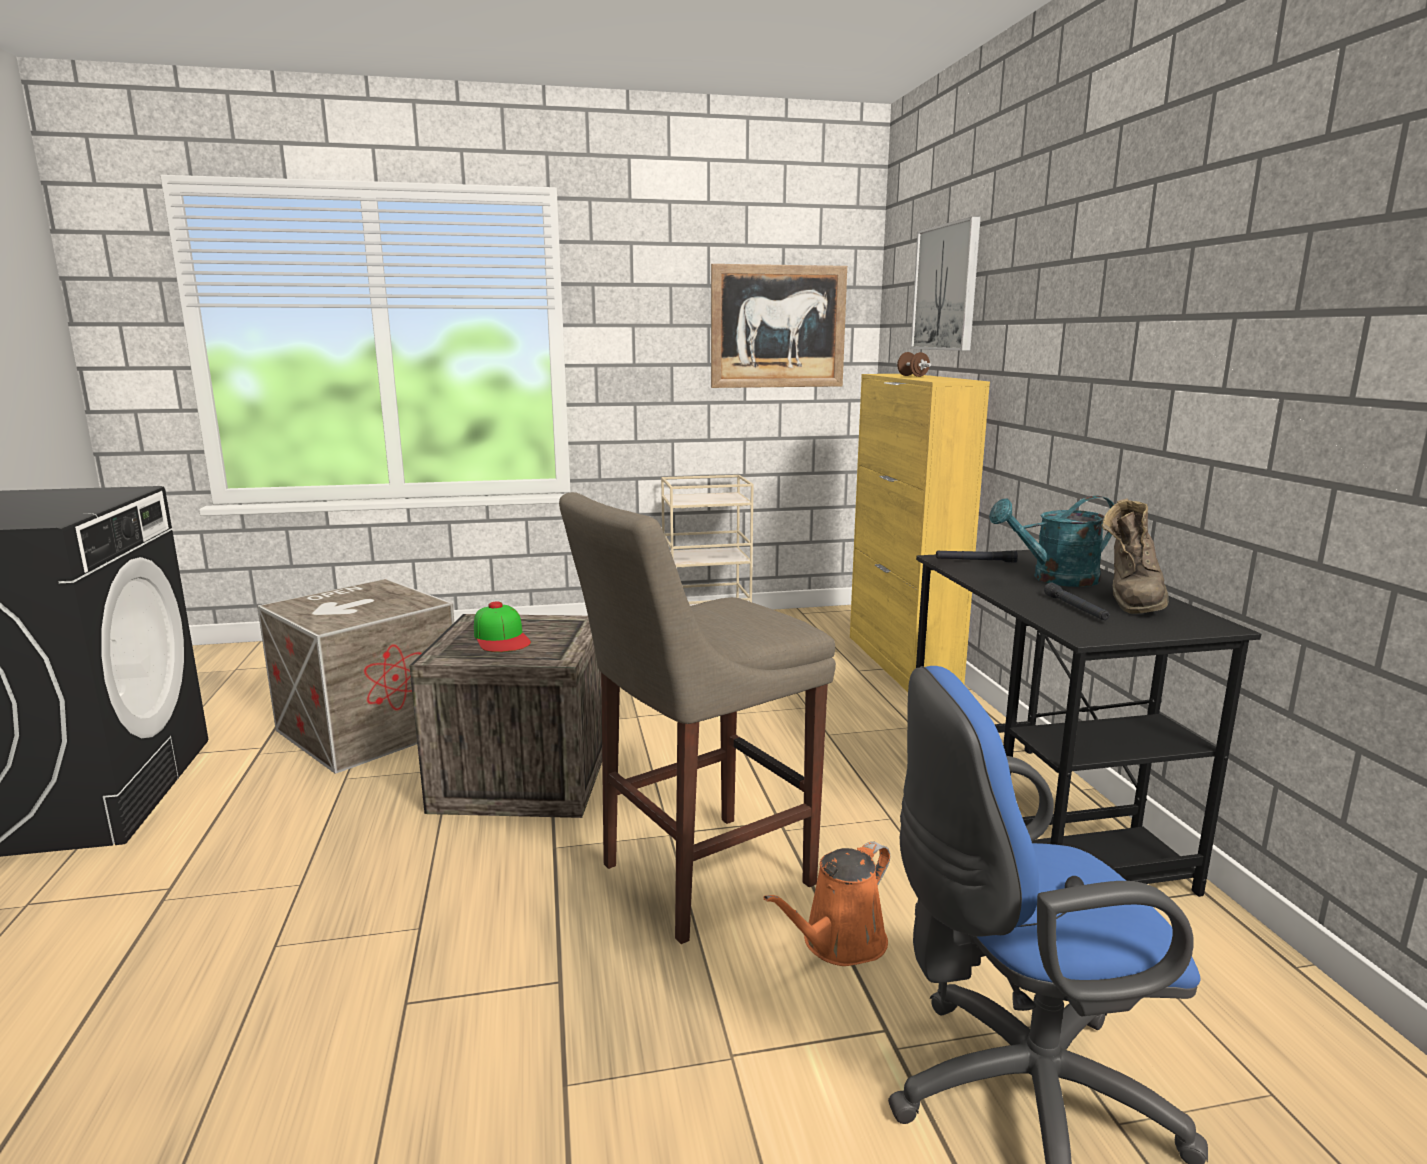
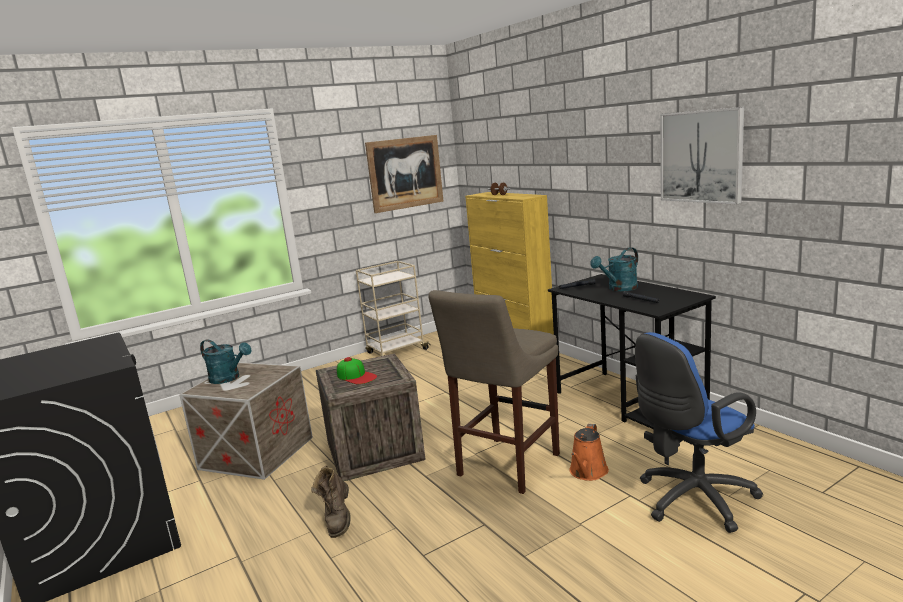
camera: 20 degrees left, 0 degrees up
picture [910,216,981,351] -> picture moved to [660,107,744,204]
brown boot [1102,498,1169,614] -> brown boot moved to [311,466,351,538]
none -> turquoise watering can [200,339,251,384]

